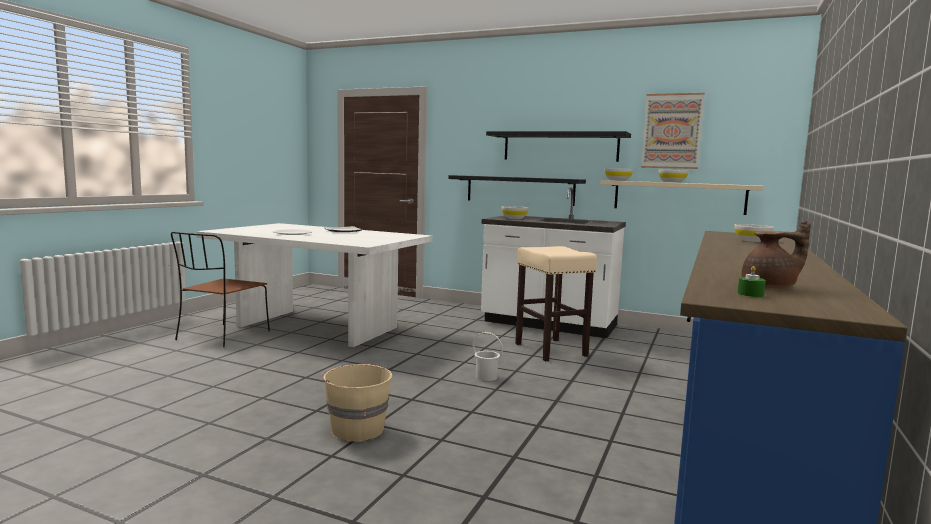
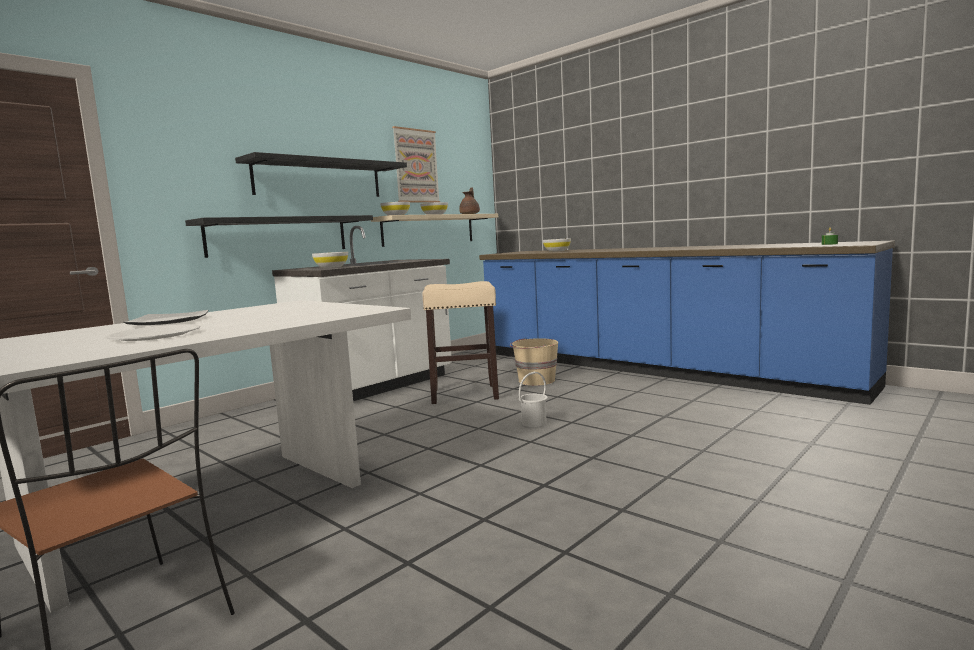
camera: 70 degrees left, 0 degrees up
beige bucket [321,364,392,442] -> beige bucket moved to [510,338,558,386]
brown teapot [742,221,811,288] -> brown teapot moved to [459,187,480,214]

